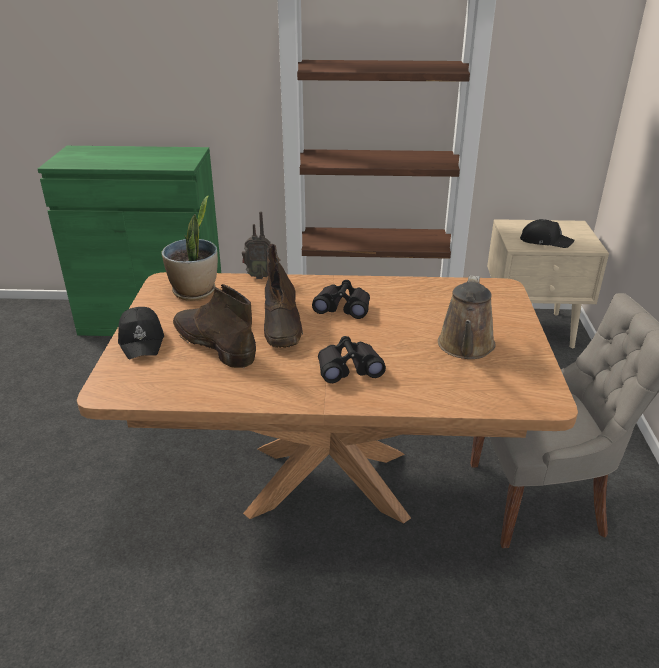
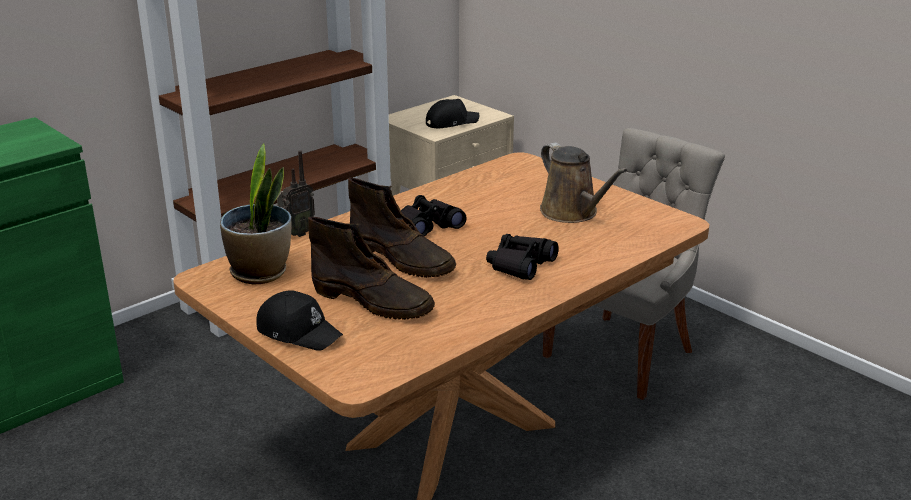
camera: 45 degrees left, 5 degrees down
brown boot [173,284,256,368] -> brown boot turned 150 degrees counterclockwise [308,217,435,320]

